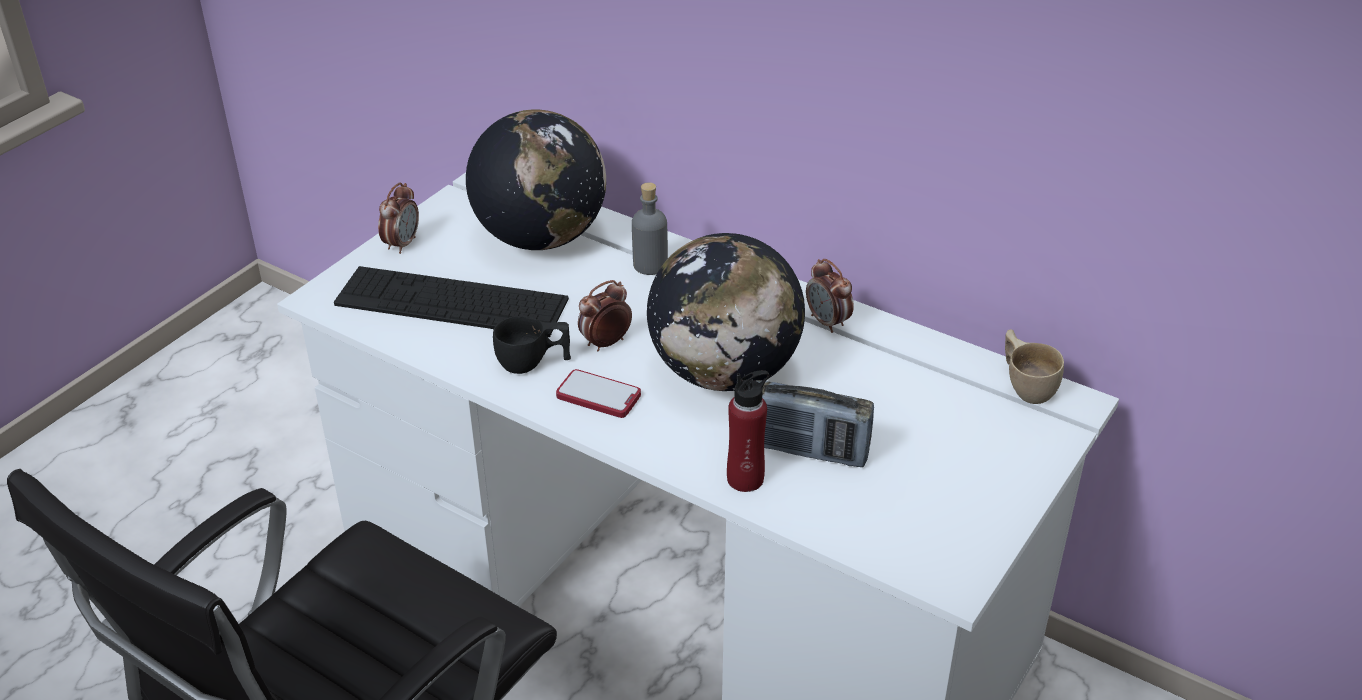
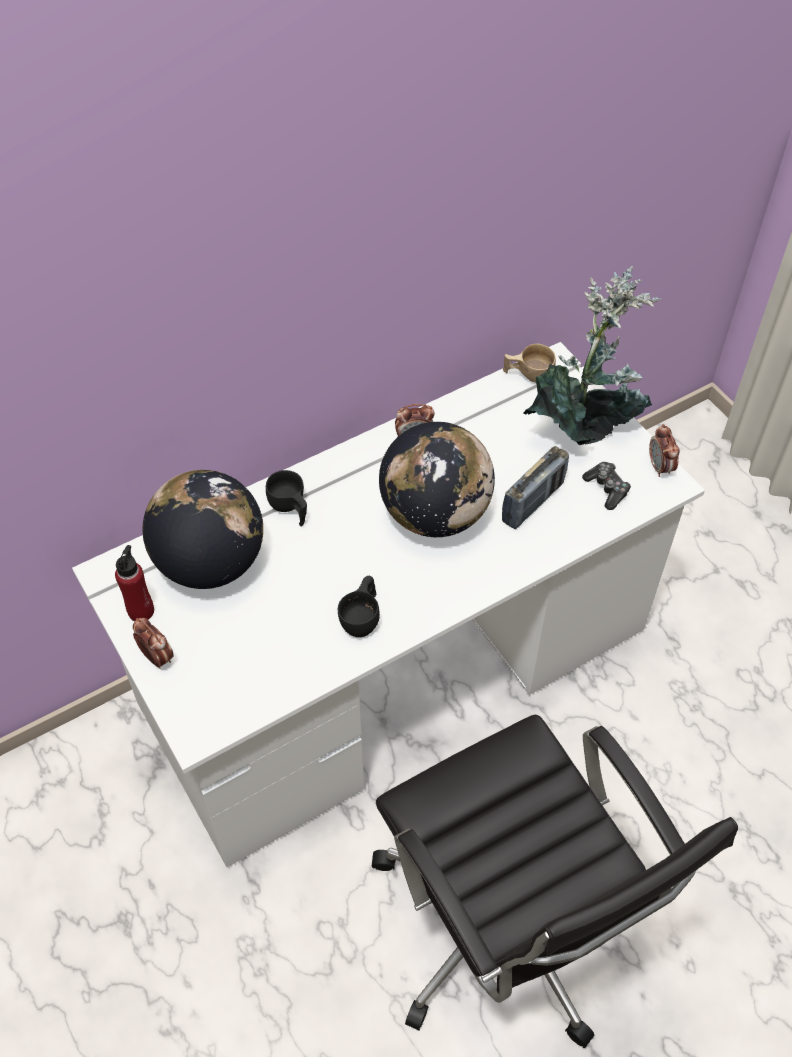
camera: 65 degrees left, 15 degrees up
keyboard [334,266,569,337] -> none
phone [556,369,641,418] -> none
alarm clock [578,280,632,351] -> alarm clock moved to [649,424,680,477]
grey bottle [632,182,668,275] -> black cup [266,470,307,526]
red bottle [727,370,770,492] -> red bottle moved to [115,545,154,621]
none -> potted plant [523,266,662,445]
none -> game controller [582,462,631,510]

